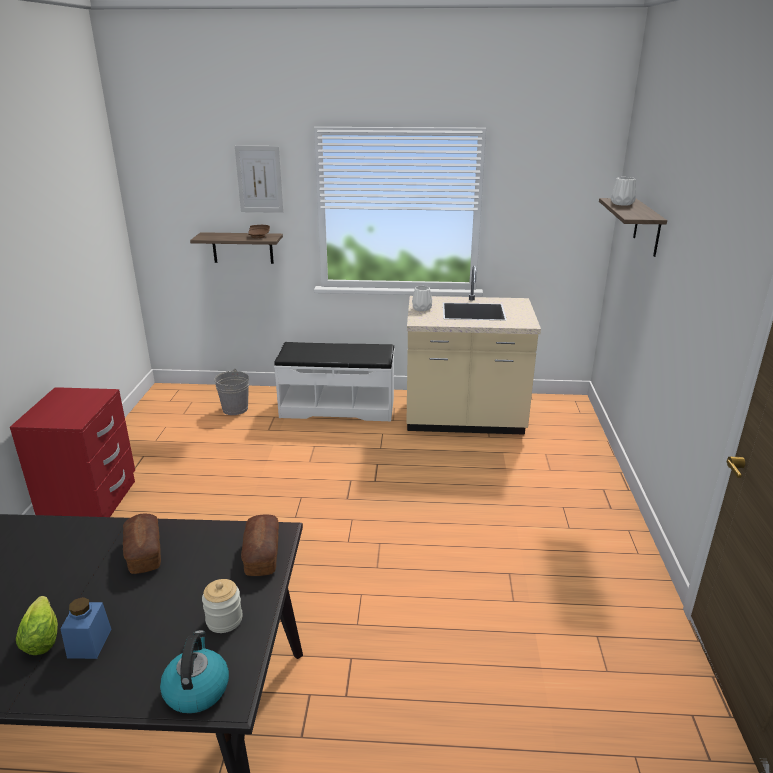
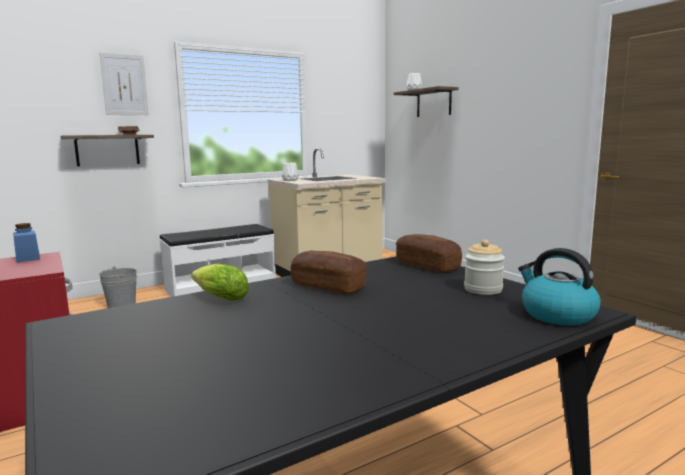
camera: 35 degrees left, 15 degrees down
lettuce [16,596,58,655] -> lettuce moved to [191,264,249,301]
blue jar [60,597,111,659] -> blue jar moved to [13,223,40,263]

